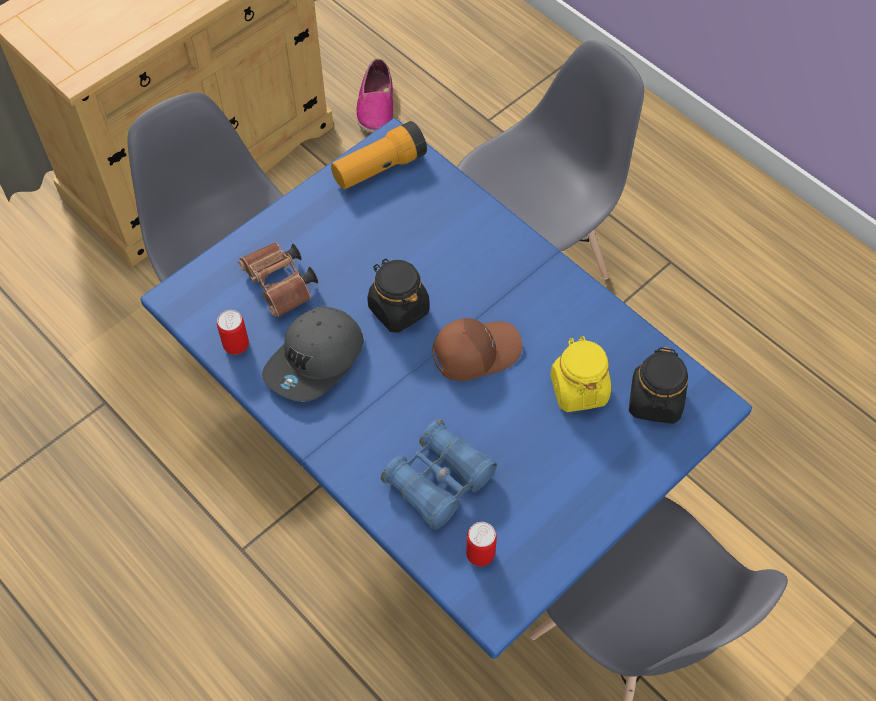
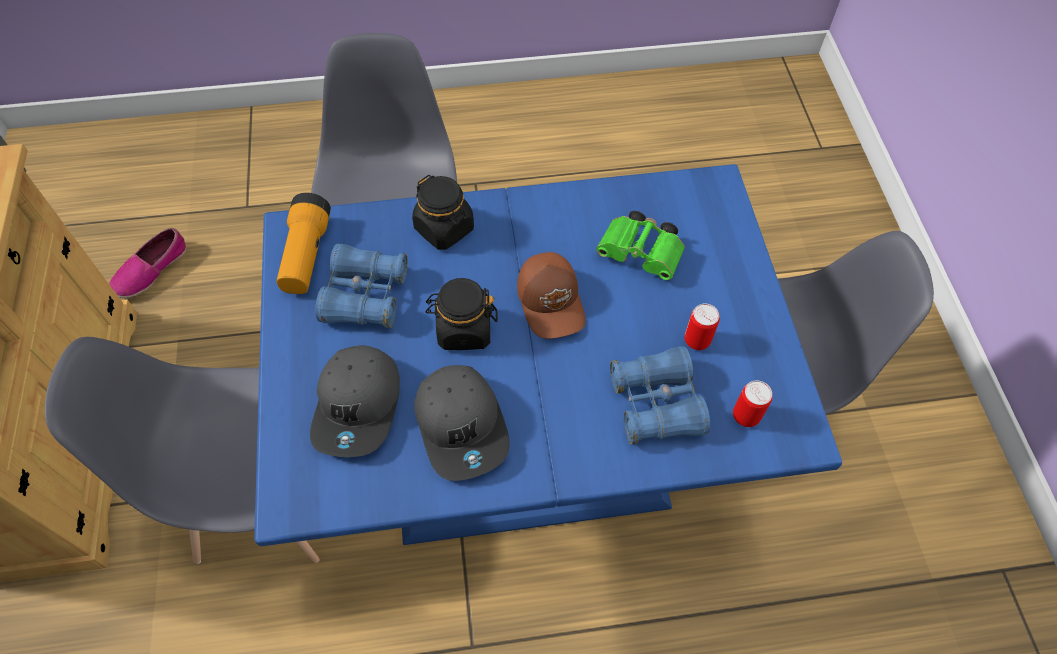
camera: 55 degrees left, 0 degrees up
can [217,310,249,355] -> can moved to [684,304,720,350]
brown binoculars [238,242,318,317] -> grey cap [310,345,400,457]
shoe [356,59,393,133] -> shoe turned 90 degrees clockwise [110,228,187,298]
brown cap [432,318,522,381] -> brown cap turned 150 degrees clockwise [517,252,585,339]
yellow jar [551,336,611,412] -> green binoculars [596,211,685,280]
black jar [629,347,688,424] -> black jar moved to [412,175,474,250]
none -> blue binoculars [315,243,408,328]

